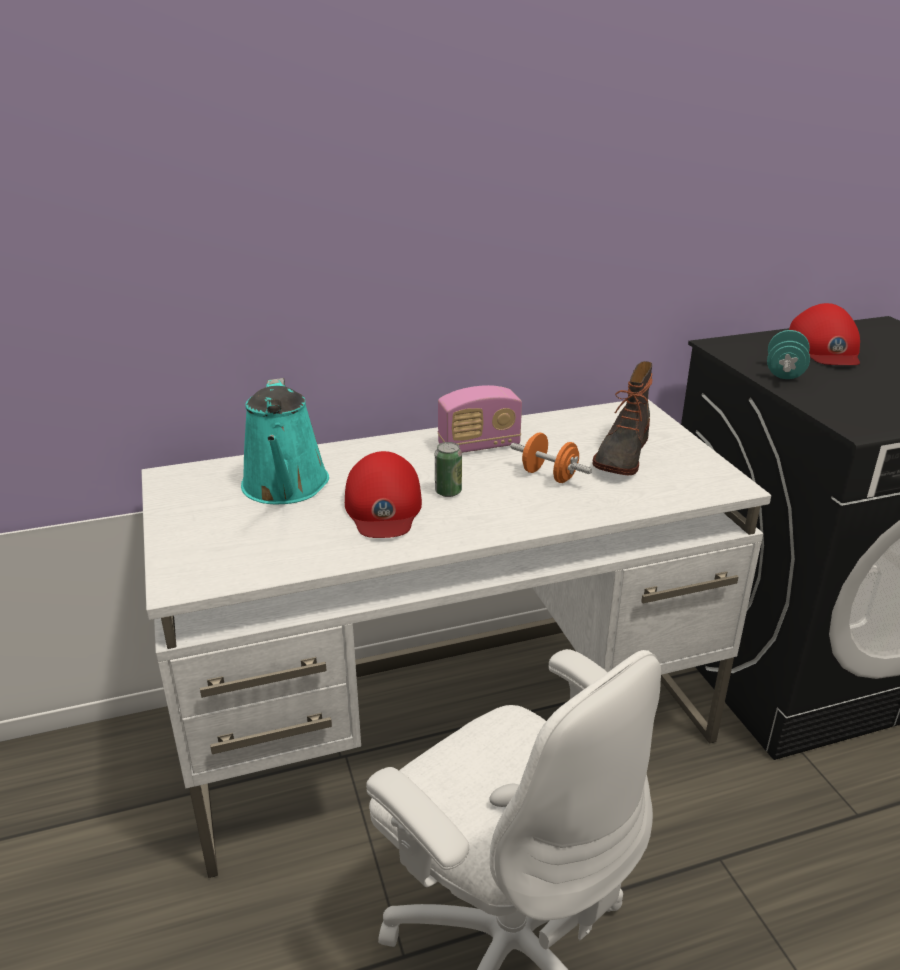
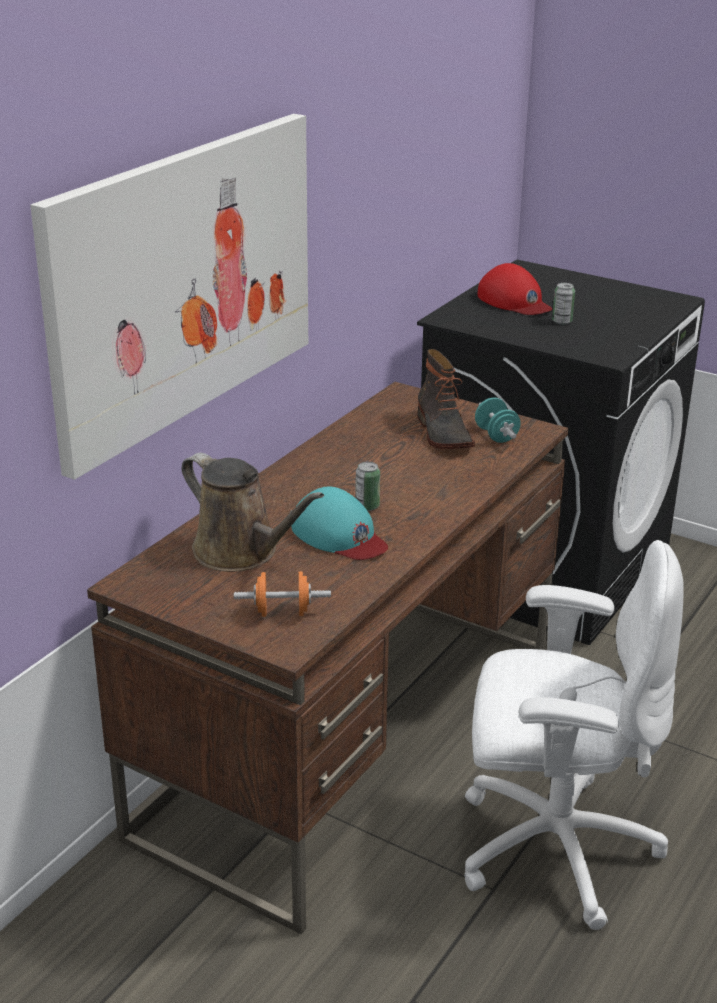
camera: 40 degrees left, 0 degrees up
white desk [141,399,771,878] -> brown desk [87,382,568,934]
turquoise watering can [241,378,329,504] -> brown watering can [182,453,324,572]
red cap [345,451,422,538] -> turquoise cap [292,486,388,560]
radio [438,385,522,453] -> none
orange dumbbell [511,433,592,483] -> orange dumbbell moved to [234,571,331,617]
turquoise dumbbell [767,330,810,379] -> turquoise dumbbell moved to [475,398,521,443]
none -> picture [30,114,308,480]
none -> can [552,283,575,325]

